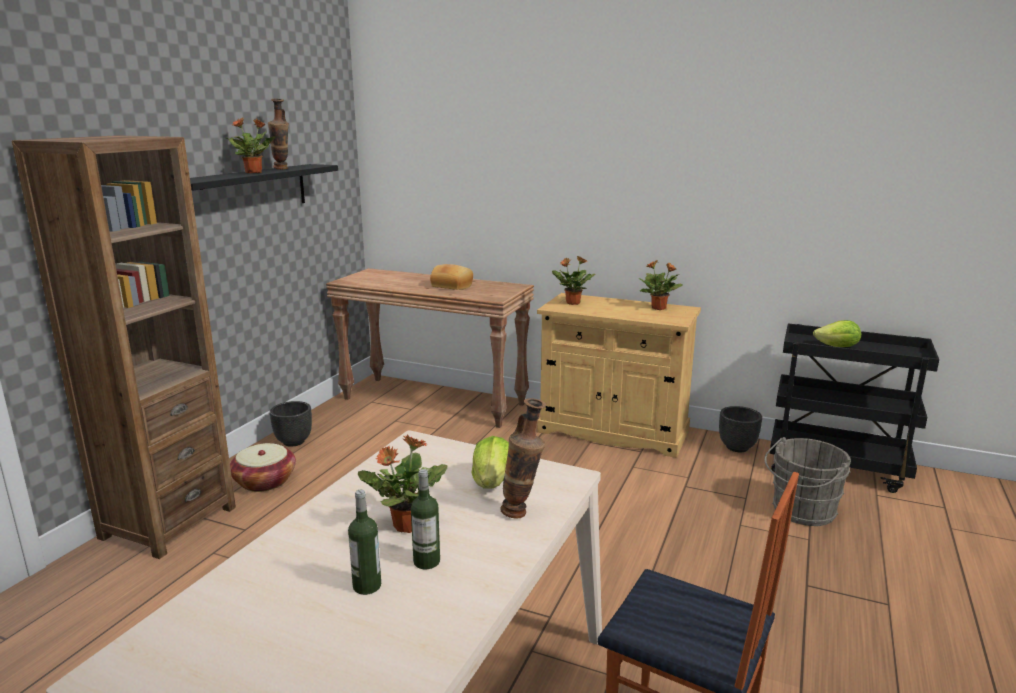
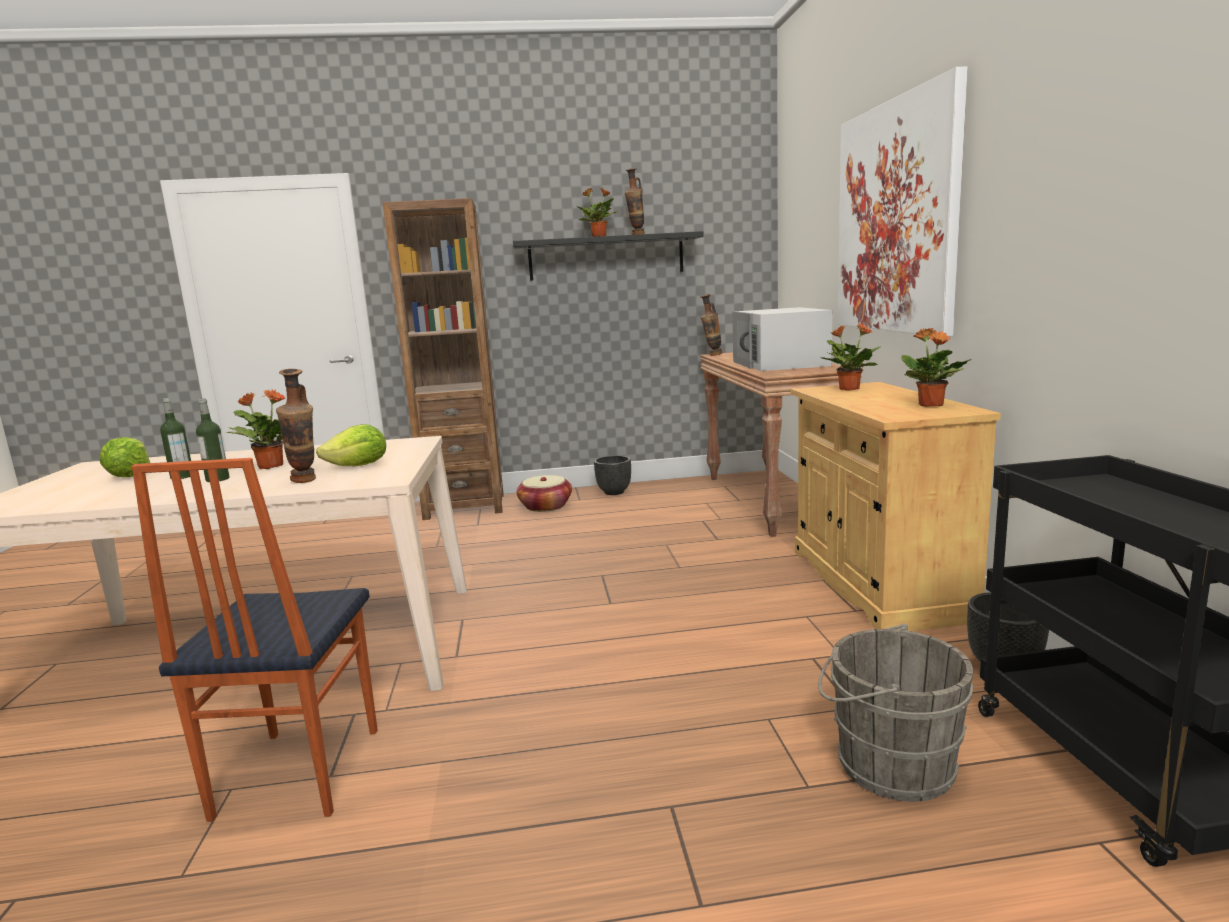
camera: 60 degrees right, 5 degrees down
bread [430,264,473,290] -> white microwave [732,307,833,371]
lettuce [813,320,861,347] -> lettuce moved to [100,437,150,477]
none -> vase [700,294,723,356]
none -> picture [838,67,968,336]

